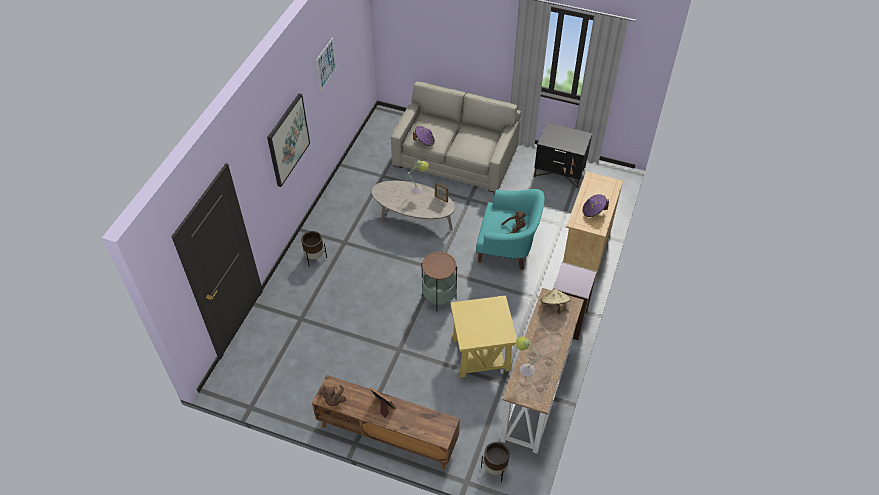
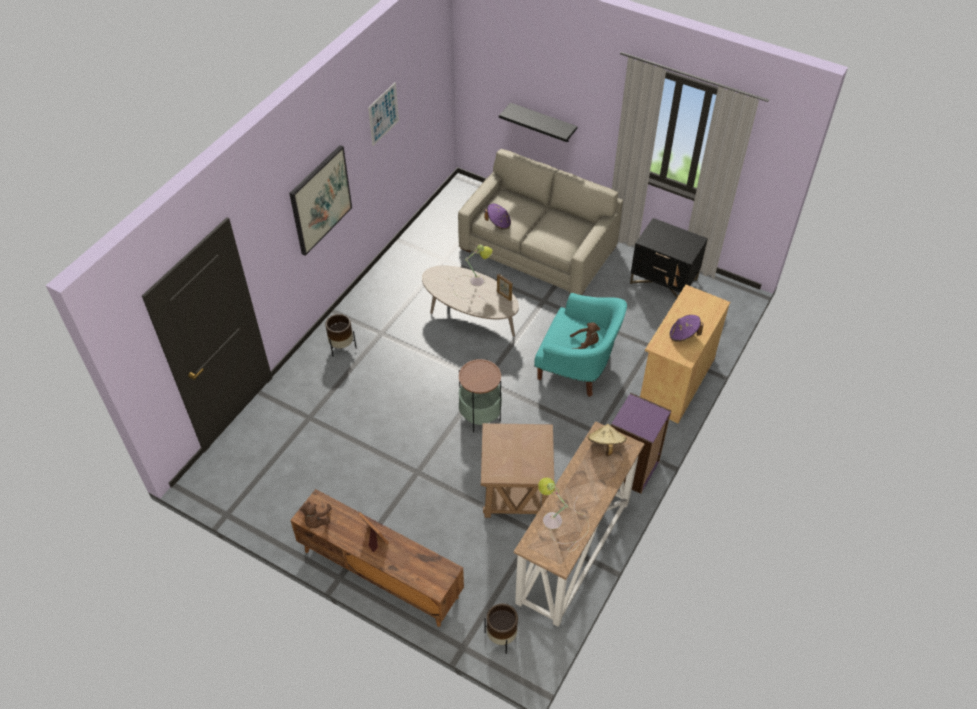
camera: 10 degrees right, 0 degrees up
yellow side table [450,295,517,378] -> brown side table [481,423,554,518]
none -> black shelf [499,103,577,142]

